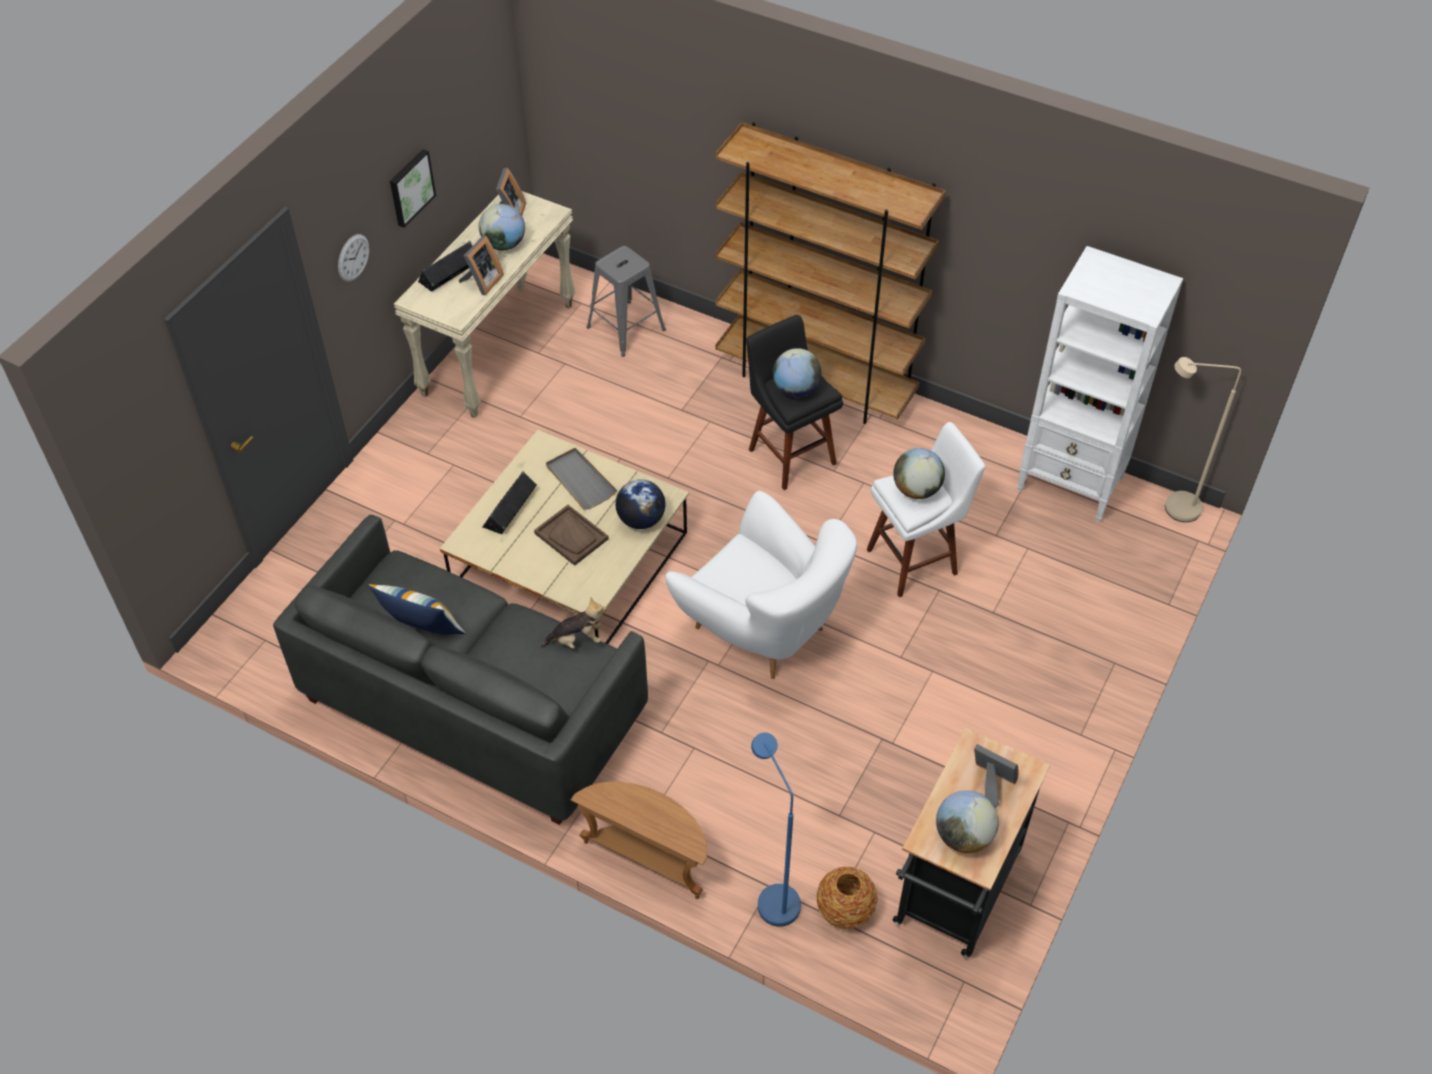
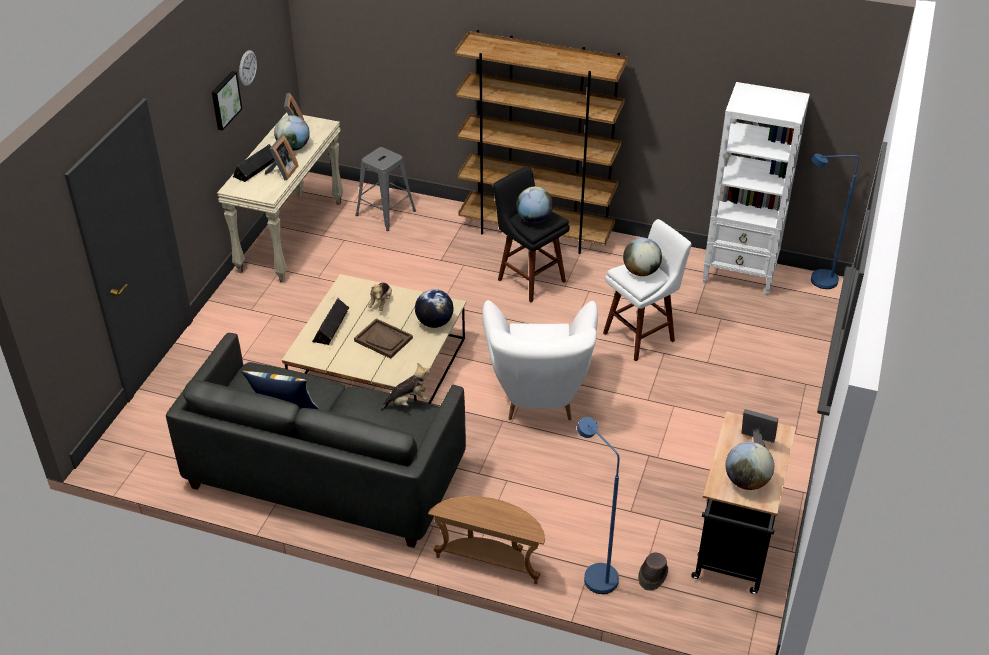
camera: 10 degrees left, 10 degrees down
wall clock [338,234,369,282] -> wall clock moved to [239,50,257,86]
grey tray [546,448,617,510] -> plush toy [368,283,392,311]
white armchair [665,491,857,679] -> white armchair turned 60 degrees clockwise [482,300,598,421]
vase [816,866,878,929] -> brown hat [638,552,668,591]
beige floor lamp [1165,357,1241,522] -> blue floor lamp [811,153,859,289]

